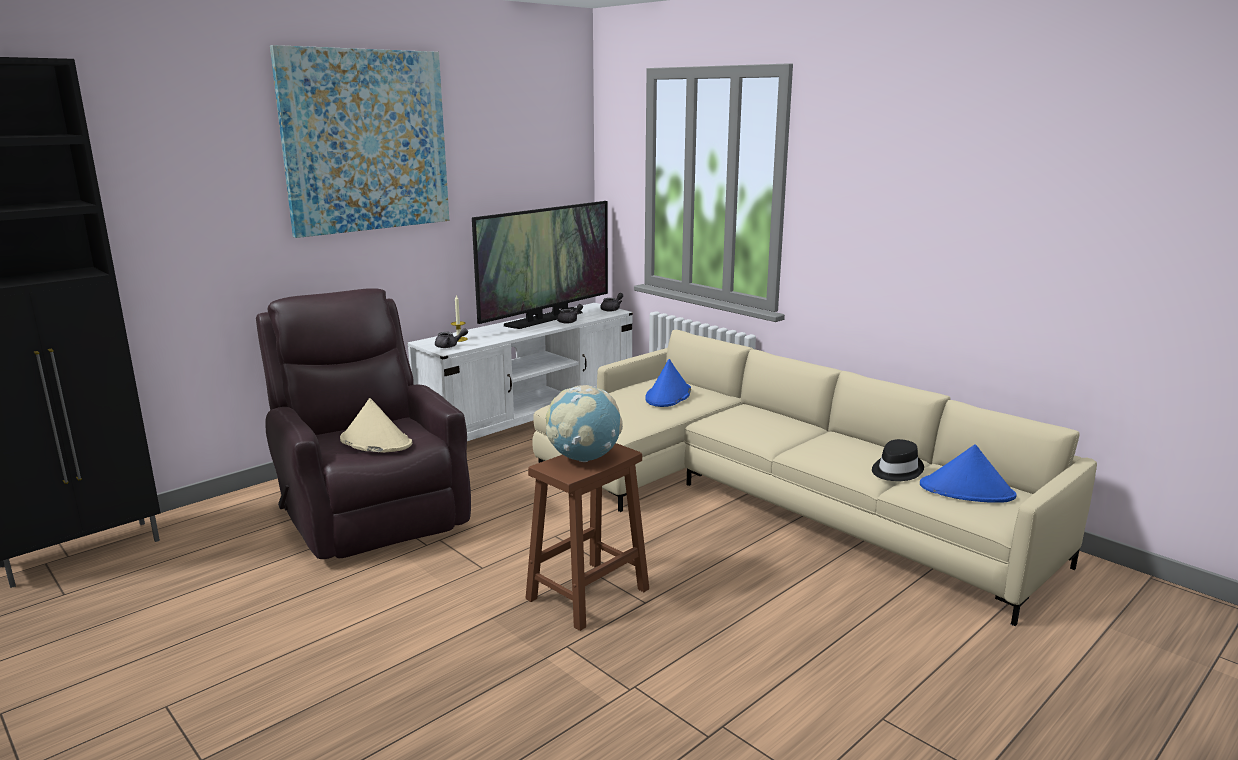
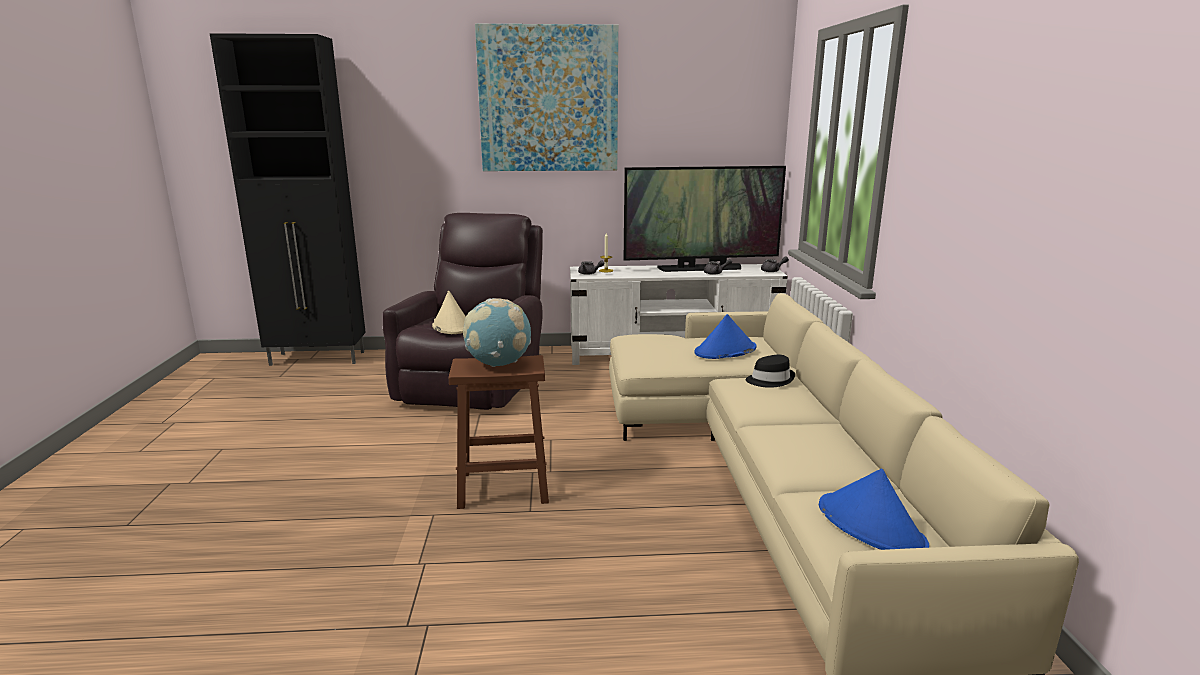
camera: 40 degrees right, 0 degrees up
black hat [872,439,924,481] -> black hat moved to [745,355,795,388]

